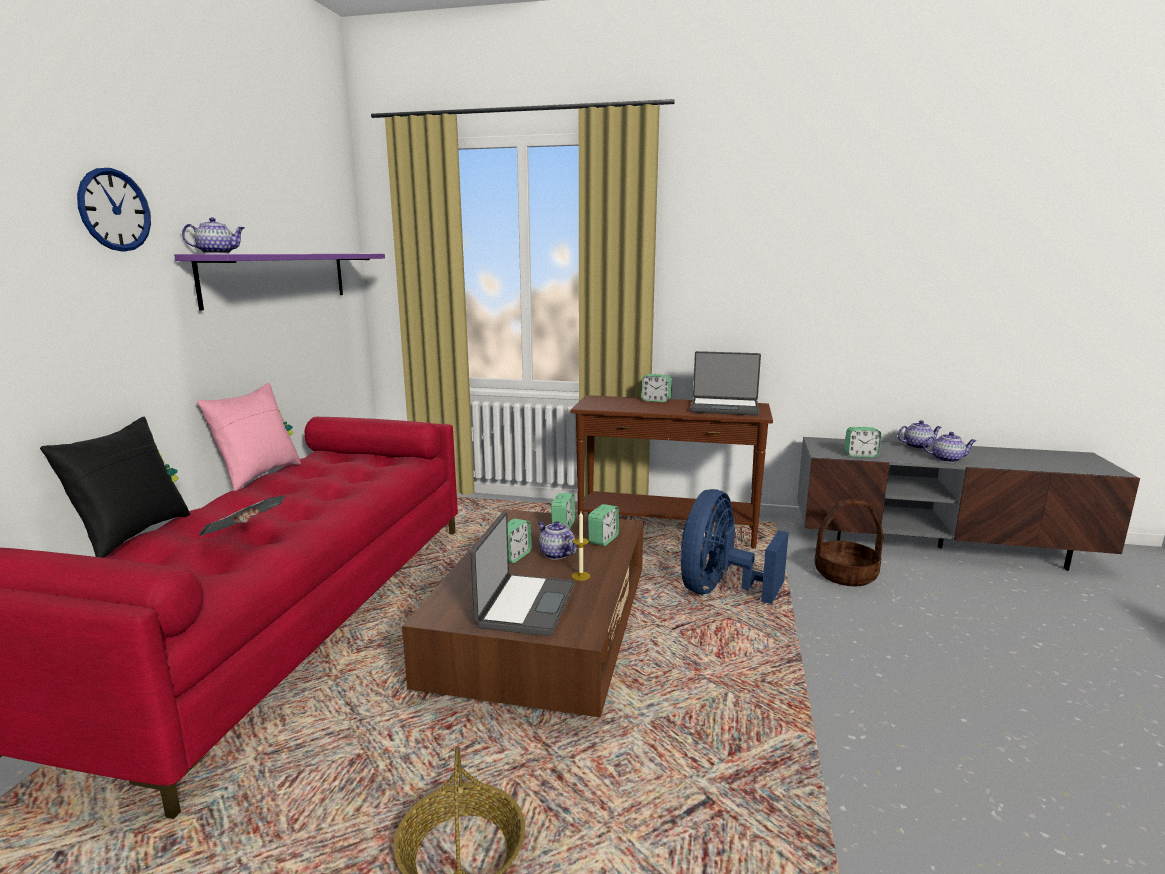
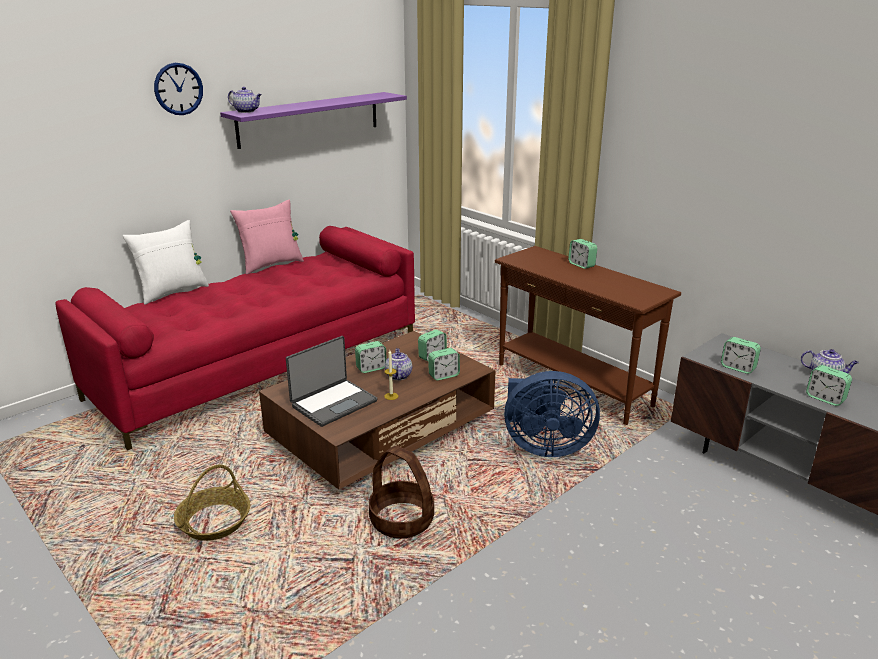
camera: 35 degrees right, 10 degrees up
black pillow [40,417,190,558] -> white pillow [122,220,209,305]
newspaper [199,495,285,536] -> none
blue fan [681,489,789,604] -> blue fan turned 150 degrees counterclockwise [504,371,600,457]
laptop [690,351,761,416] -> none
basket [815,499,883,586] -> basket moved to [369,446,434,539]
teapot [923,432,976,462] -> alarm clock [806,365,852,406]

